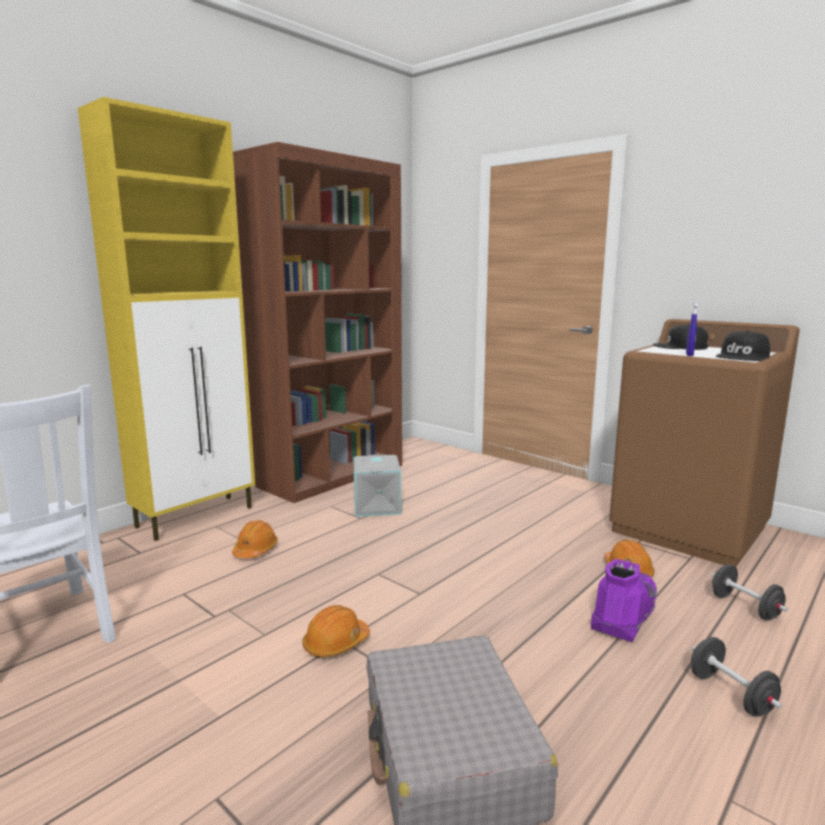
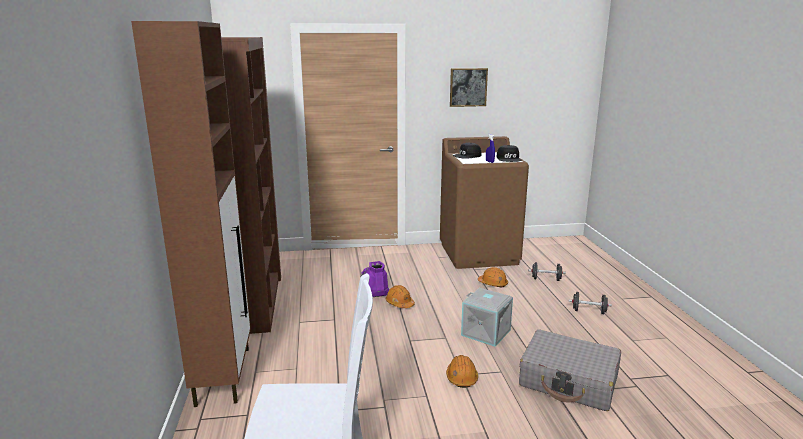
camera: 50 degrees left, 5 degrees up
yellow cabinet [78,97,255,541] -> brown cabinet [131,21,251,407]
orange hard hat [232,520,278,558] -> orange hard hat moved to [386,285,415,308]
grey storage box [353,455,401,516] -> grey storage box moved to [461,288,513,347]
purple boot [591,559,657,643] -> purple boot moved to [361,261,389,297]
none -> picture [450,68,488,107]

